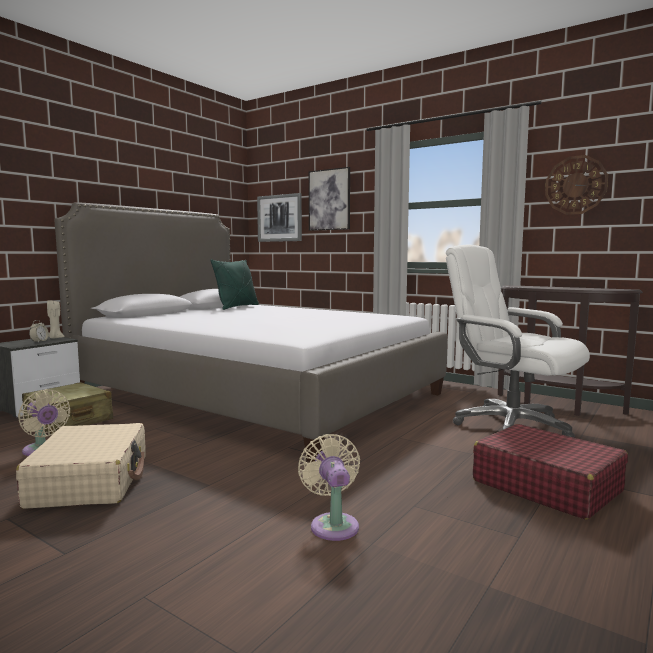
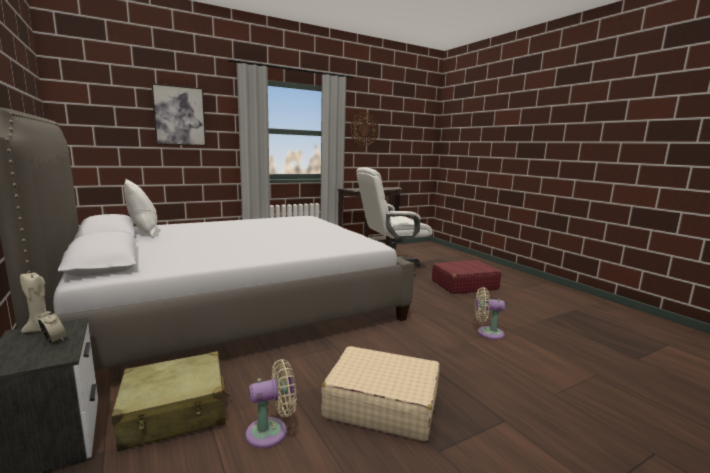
camera: 65 degrees left, 5 degrees up
green pillow [210,259,259,310] -> white pillow [124,179,158,238]
picture [257,193,302,242] -> none

